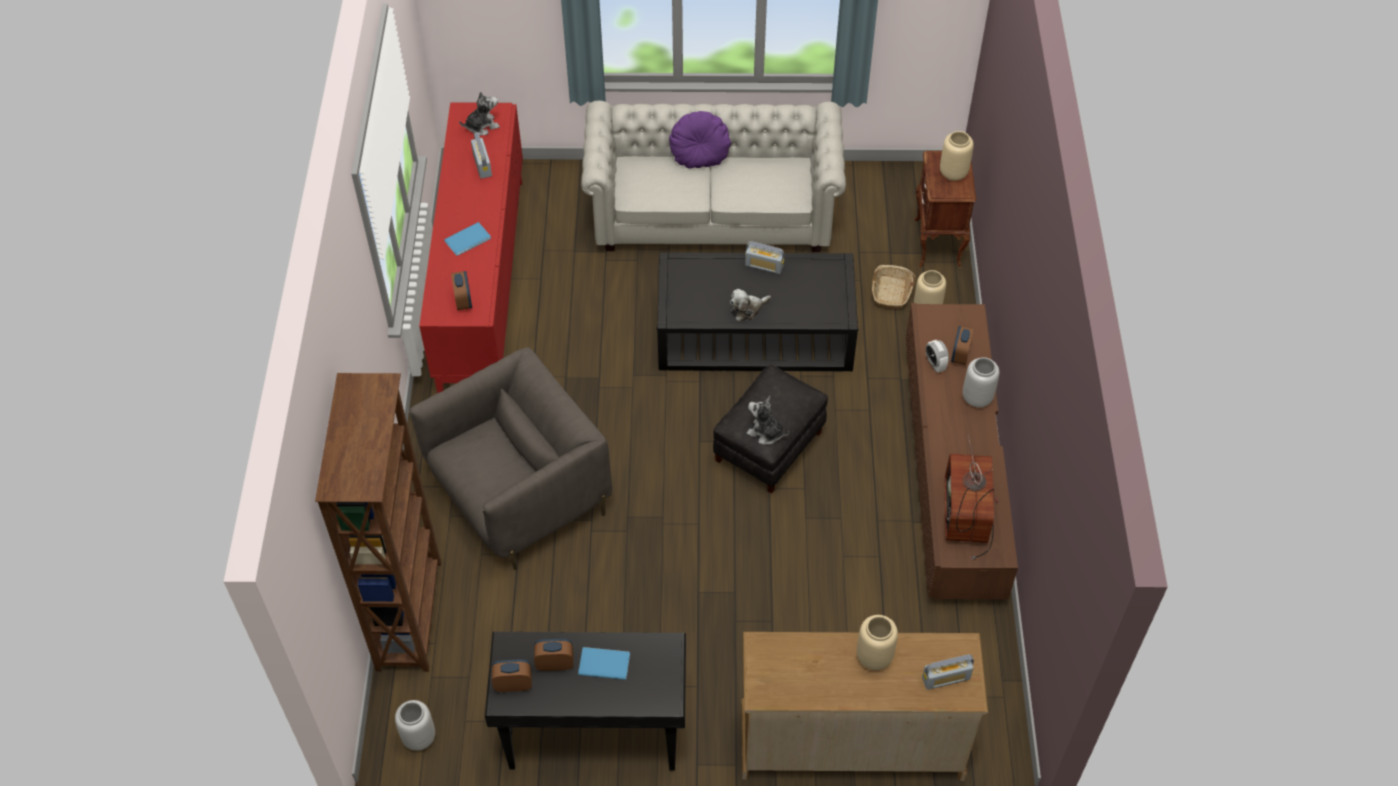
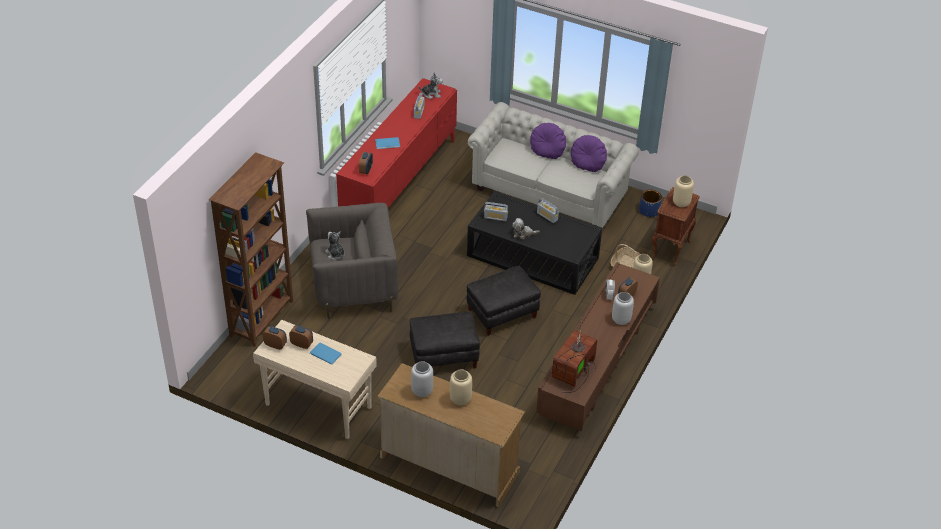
camera: 25 degrees right, 10 degrees down
grey vase [395,700,435,751] -> grey vase moved to [411,361,433,397]
black console table [485,632,686,771] -> beige console table [253,320,377,439]
plush toy [747,396,789,445] -> plush toy moved to [325,231,345,260]
radio [922,654,974,690] -> radio moved to [484,202,508,221]
none -> black ottoman [410,311,480,369]
none -> purple pillow [571,135,607,172]
none -> blue planter [639,189,662,217]

